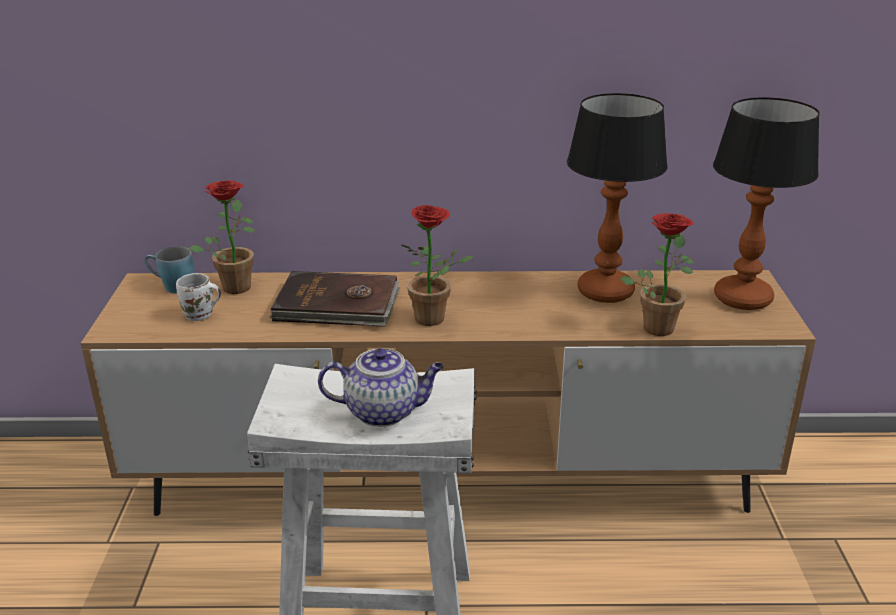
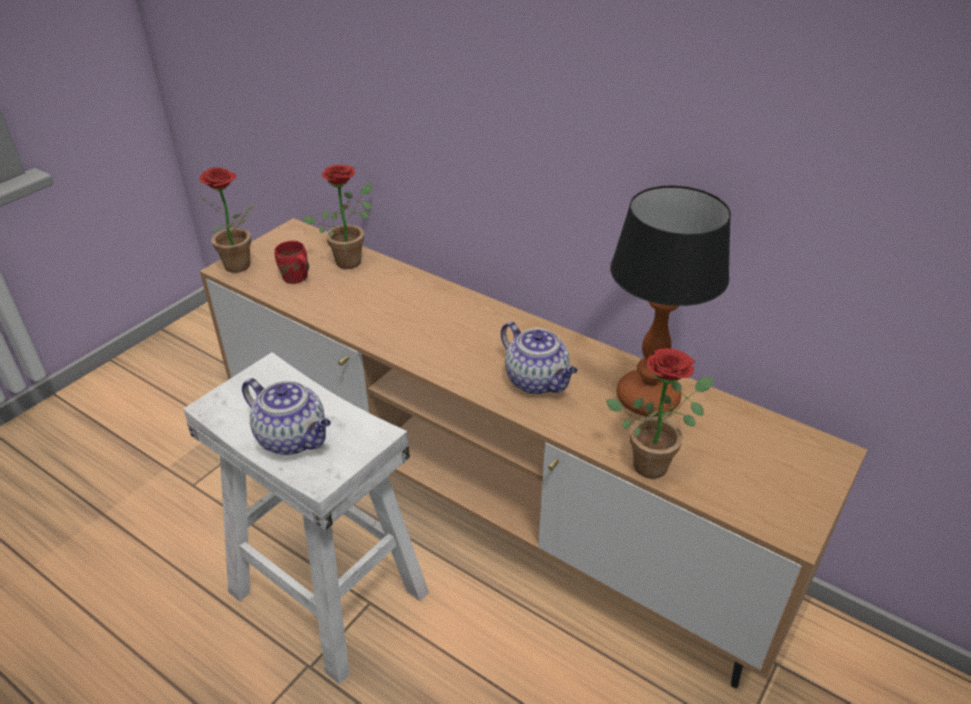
camera: 35 degrees right, 10 degrees up
blue mug [145,246,193,294] -> none
white mug [176,273,221,321] -> red mug [275,241,309,284]
brown book [269,271,400,327] -> none
potted plant [401,205,473,326] -> potted plant moved to [198,167,255,273]
table lamp [713,97,820,310] -> none
none -> teapot [501,322,578,394]

